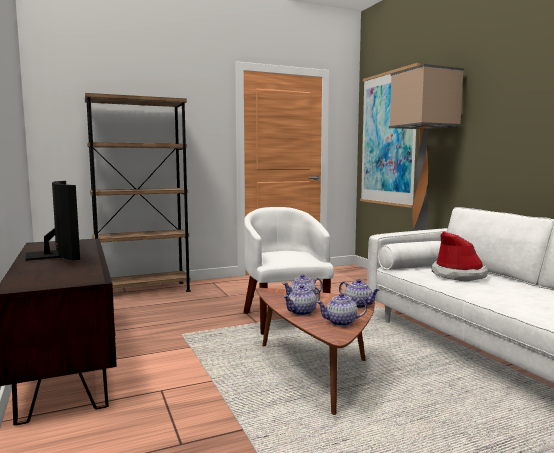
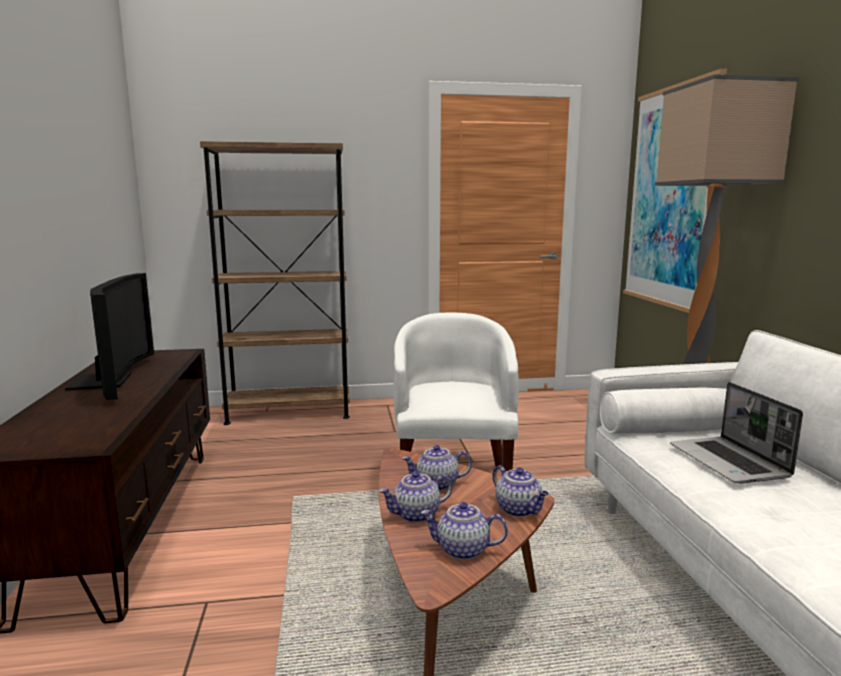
camera: 15 degrees right, 5 degrees up
hat [431,232,488,282] -> laptop [670,382,803,484]

